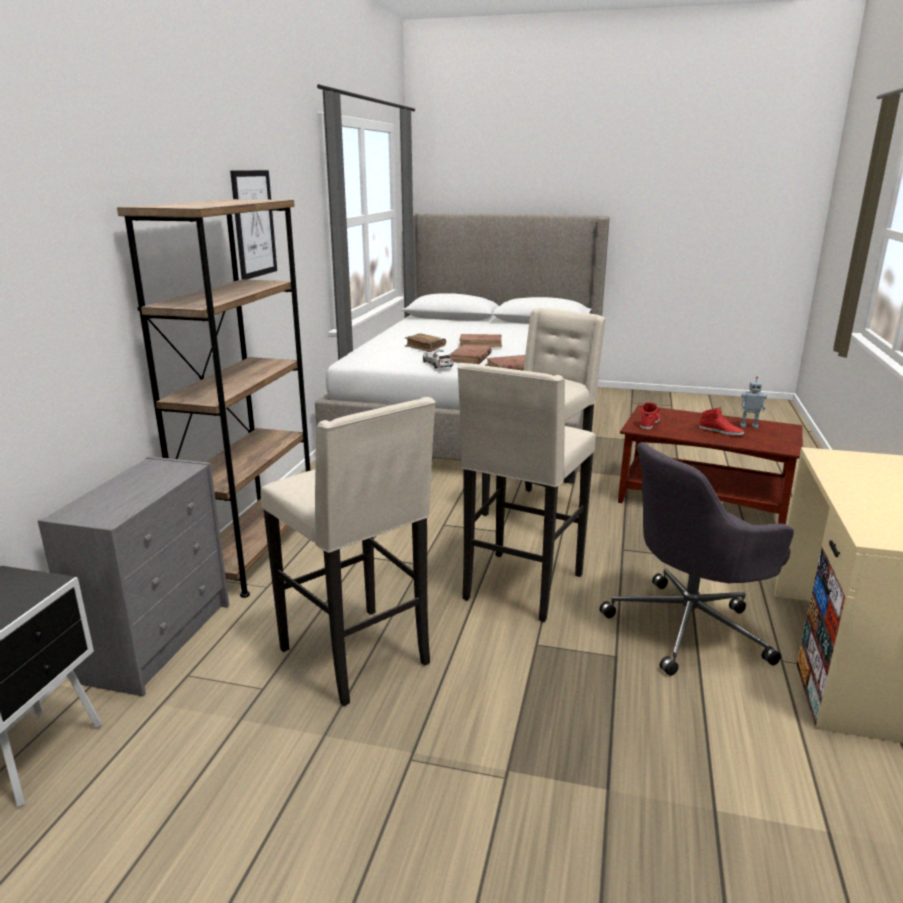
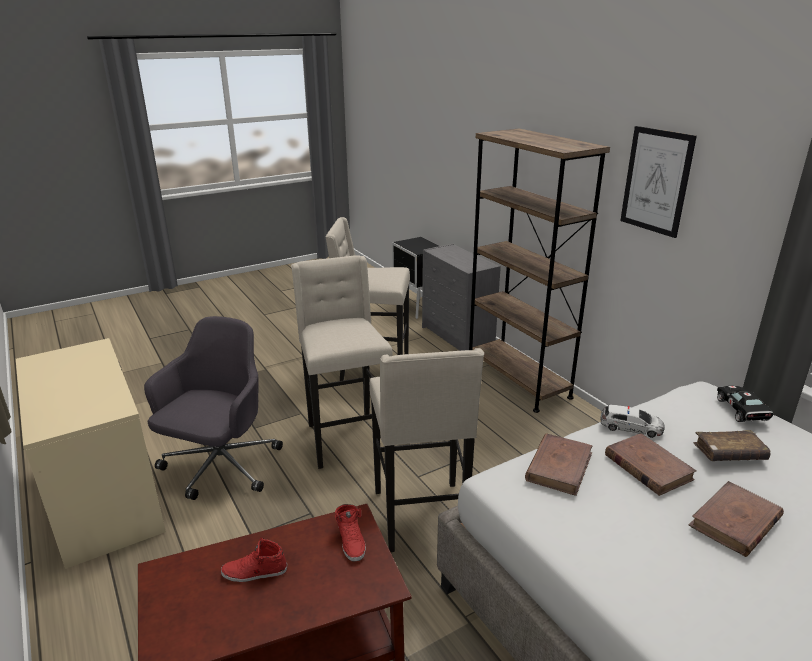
camera: 135 degrees right, 5 degrees up
toy robot [740,377,767,429] -> none
none -> black toy car [717,386,773,422]

